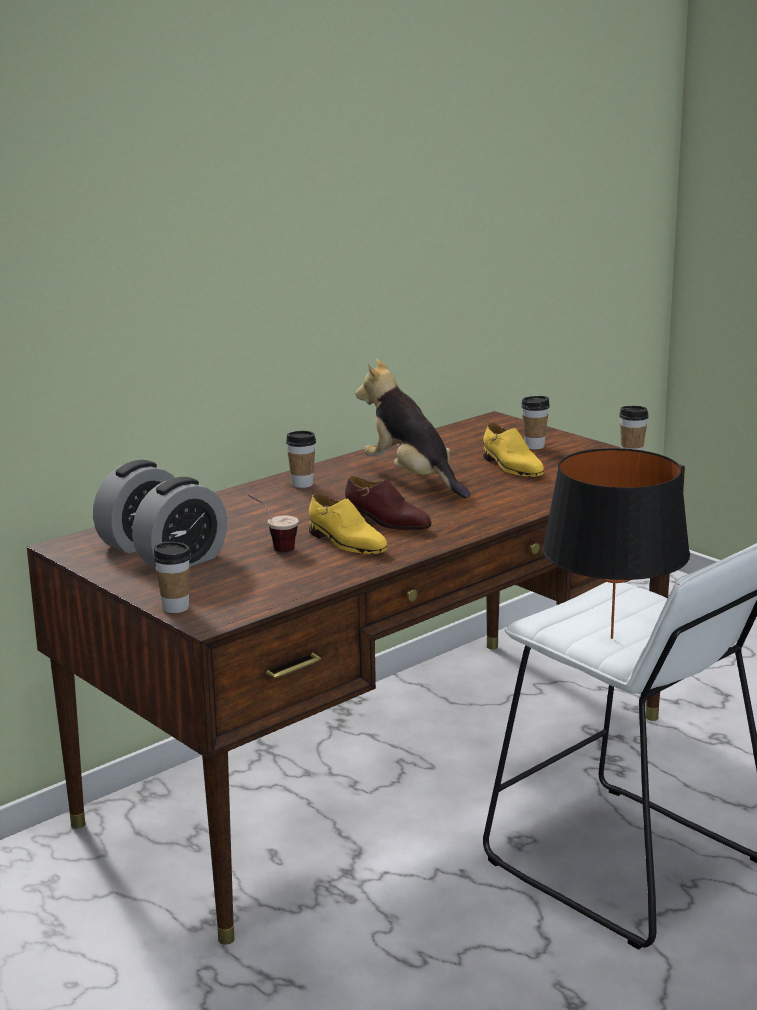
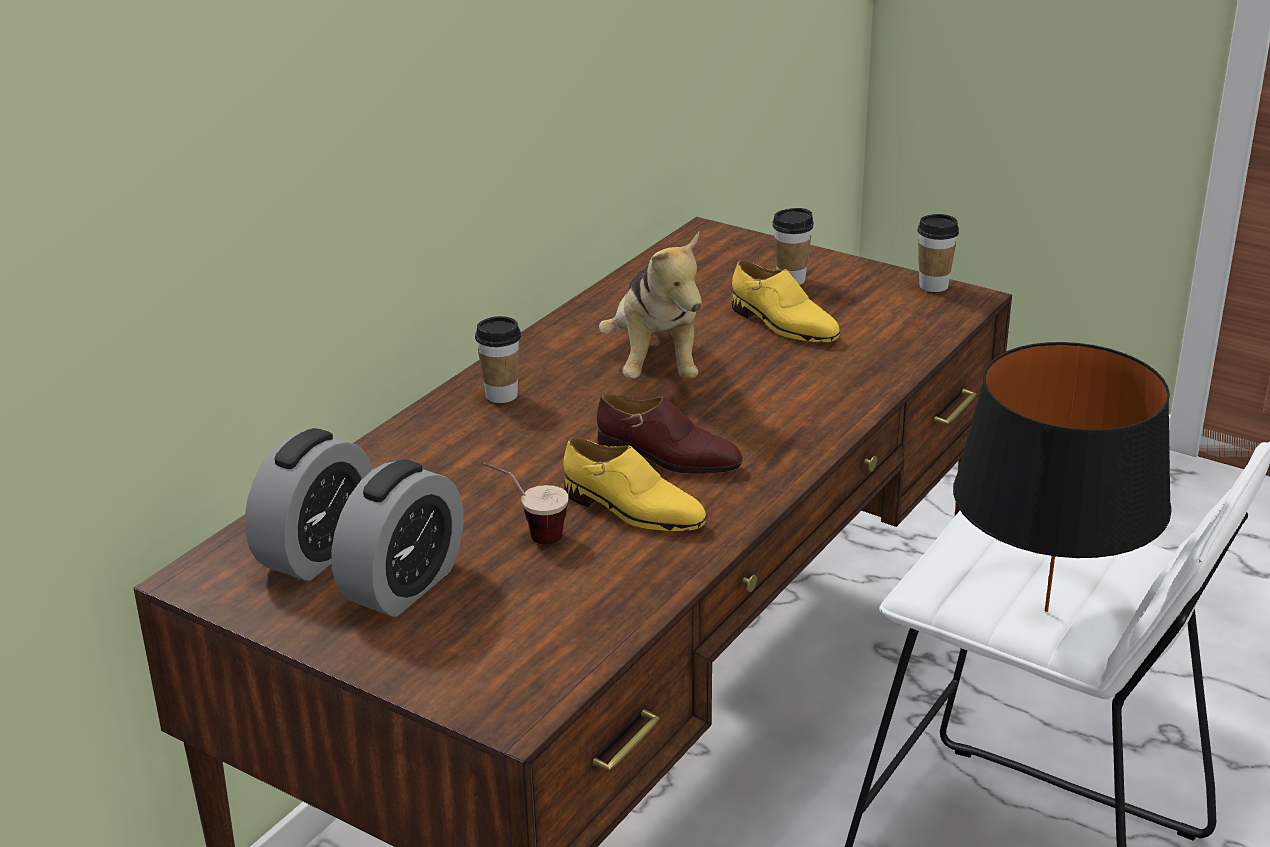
camera: 15 degrees left, 10 degrees up
cup [153,542,191,613] -> none
plush toy [355,359,470,498] -> plush toy turned 135 degrees counterclockwise [599,232,702,379]

